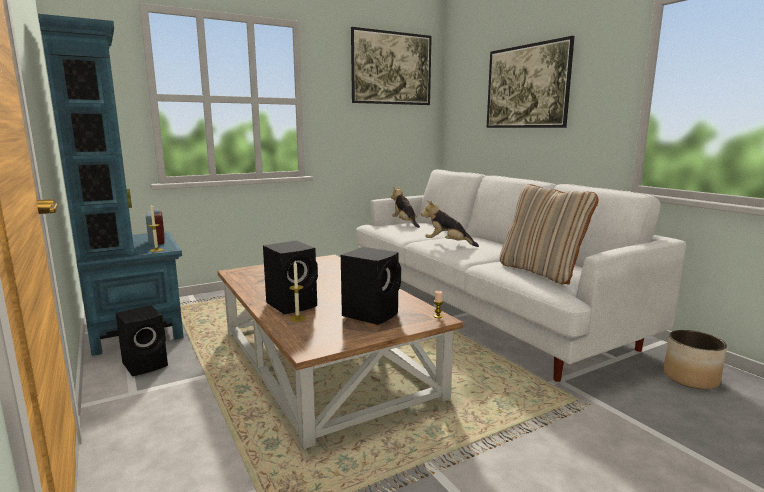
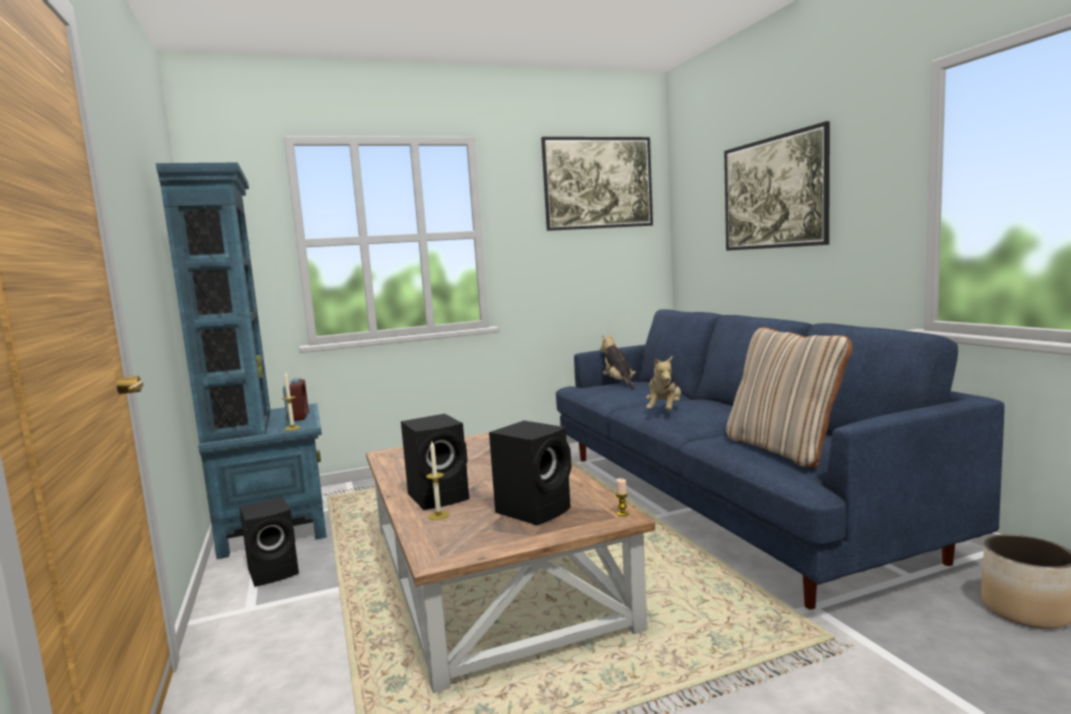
camera: 10 degrees right, 5 degrees down
white sofa [356,169,686,382] -> blue sofa [556,309,1005,610]
plush toy [421,200,479,247] -> plush toy turned 105 degrees counterclockwise [646,355,681,410]

